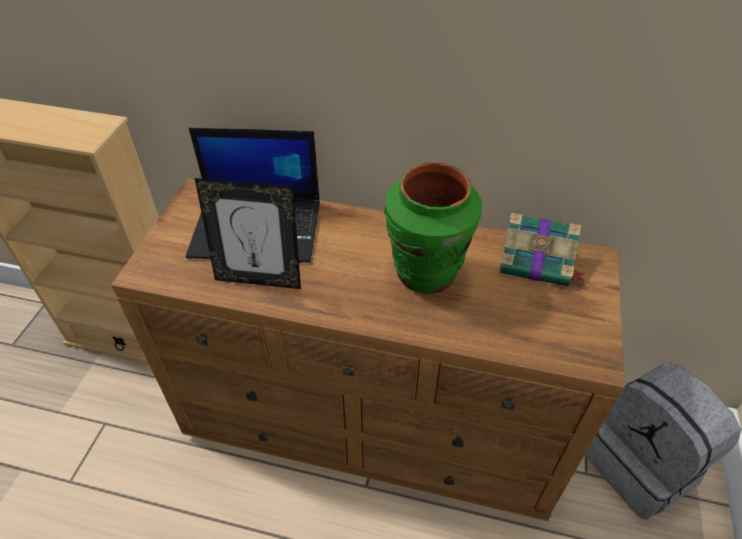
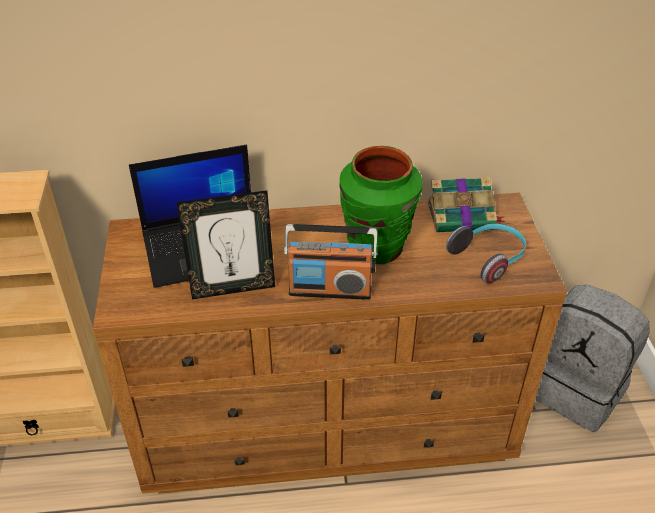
camera: 20 degrees left, 5 degrees down
none -> radio [284,224,377,300]
none -> headphones [446,224,526,283]

